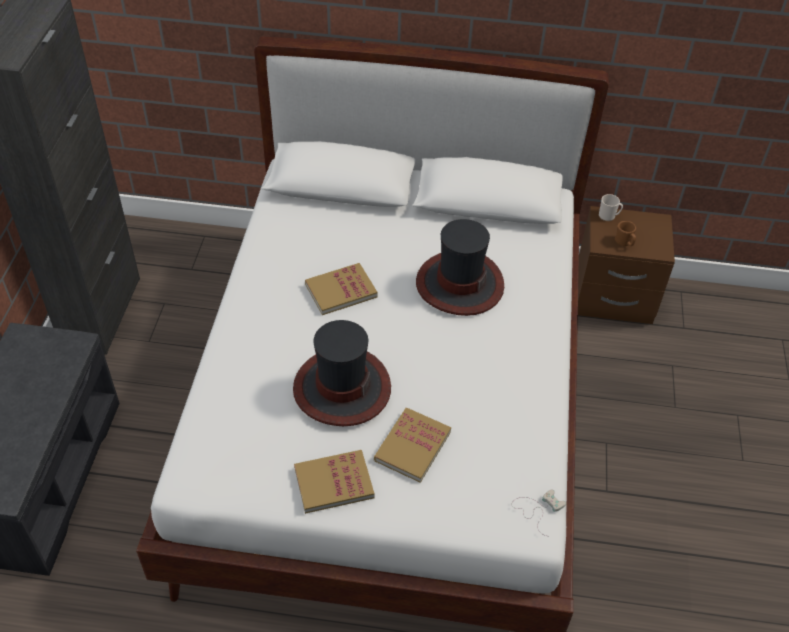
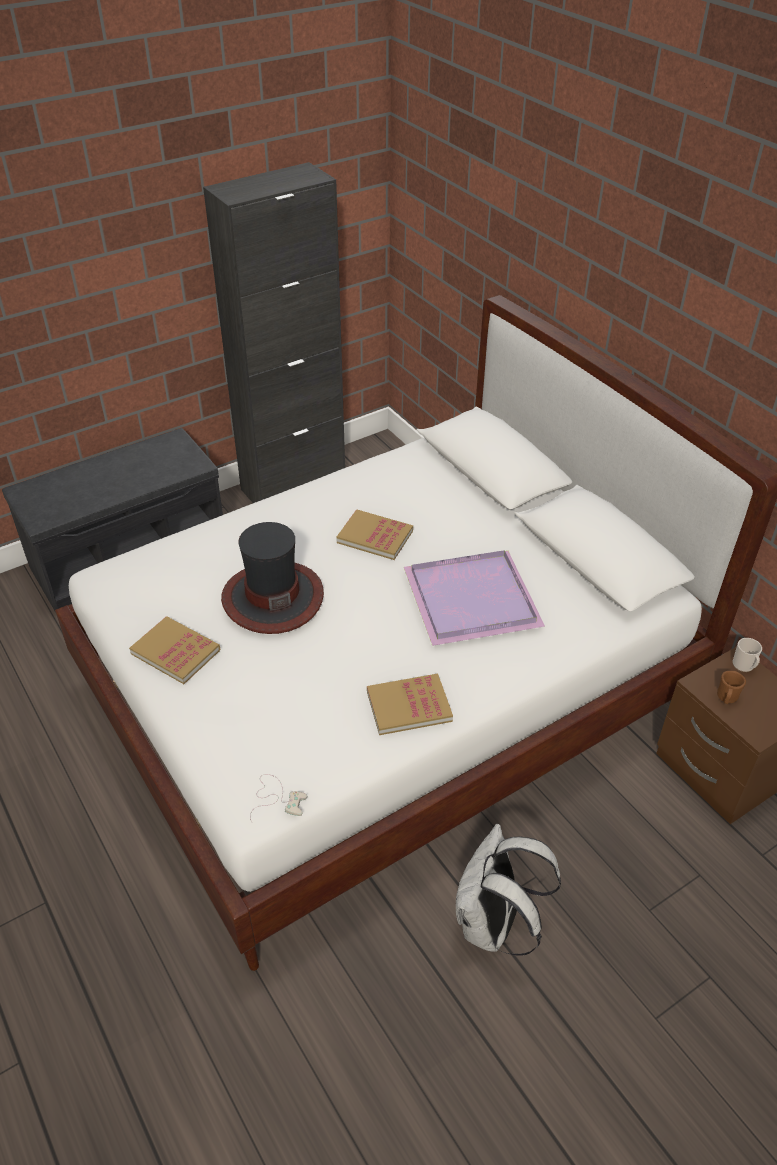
camera: 50 degrees right, 5 degrees down
book [374,408,451,483] -> book moved to [367,674,453,735]
hat [416,219,504,316] -> purple tray [404,550,545,646]
none -> white backpack [456,824,561,956]

